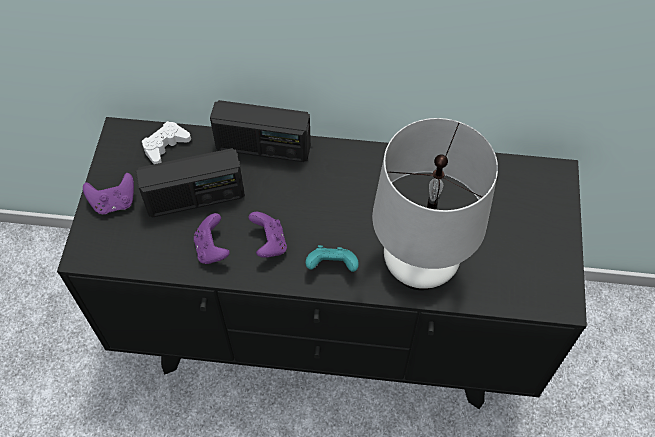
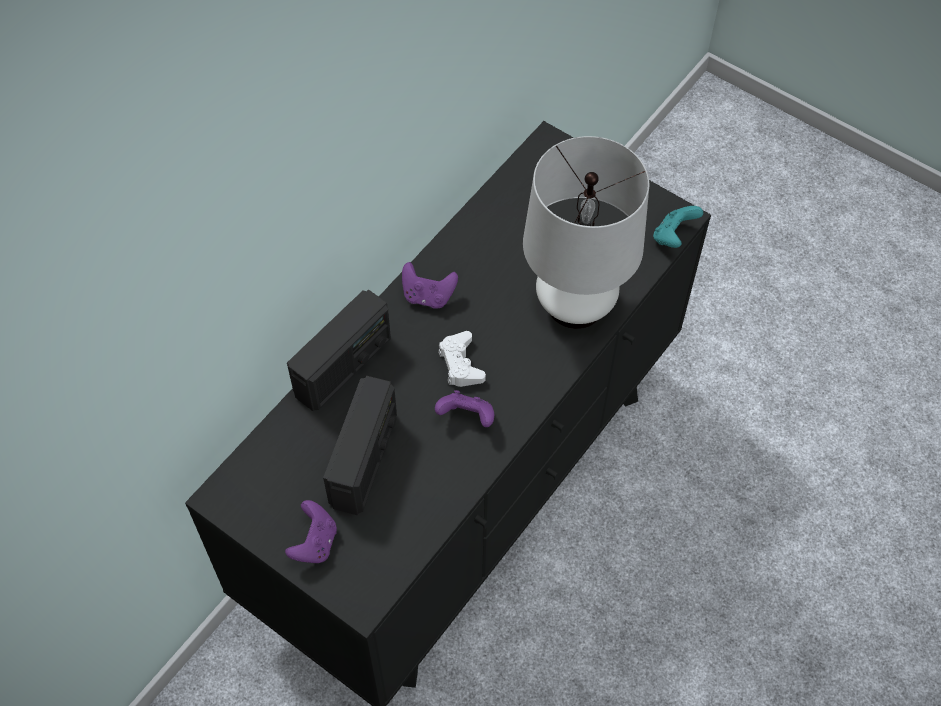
camera: 60 degrees left, 0 degrees up
white game controller [142,121,191,164] -> white game controller moved to [438,331,486,387]
purple game controller [194,213,230,264] -> purple game controller moved to [402,262,458,309]
turquoise game controller [306,245,359,272] -> turquoise game controller moved to [653,206,703,248]

